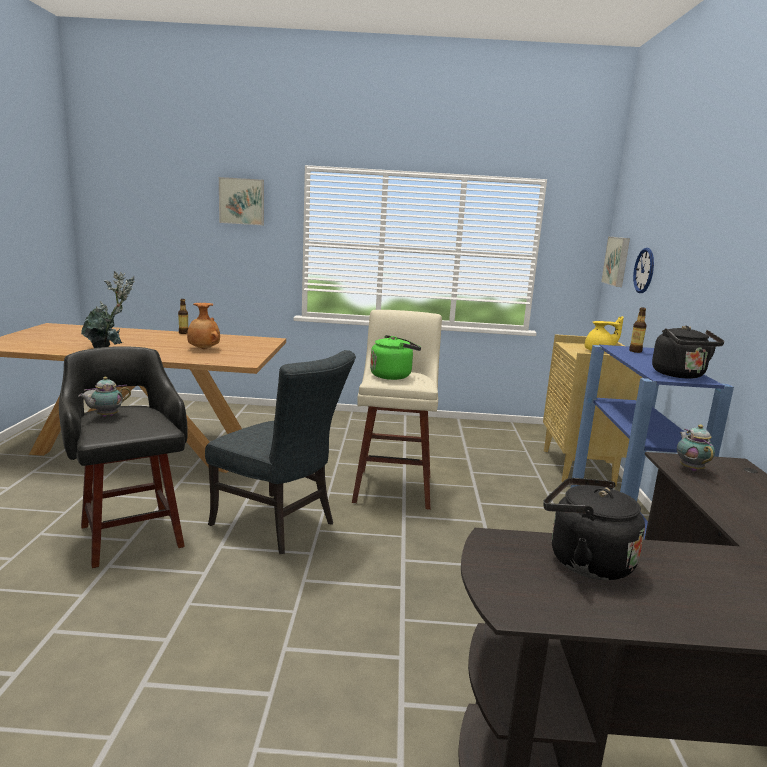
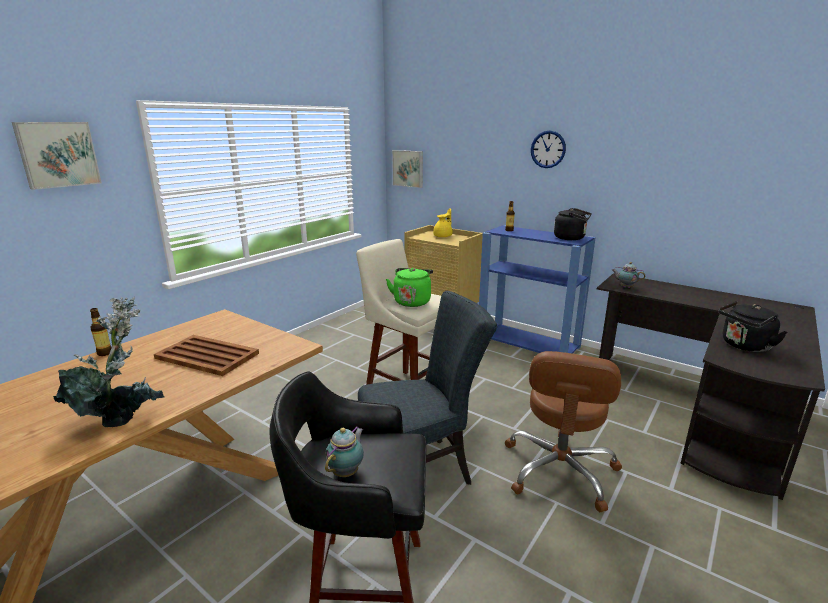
camera: 55 degrees left, 5 degrees up
teapot [78,377,131,417] -> teapot turned 150 degrees counterclockwise [325,426,364,477]
brown vase [187,303,220,349] -> brown tray [154,335,259,376]
wall clock [633,248,654,293] -> wall clock moved to [531,131,566,168]
none -> brown office chair [505,351,622,512]

